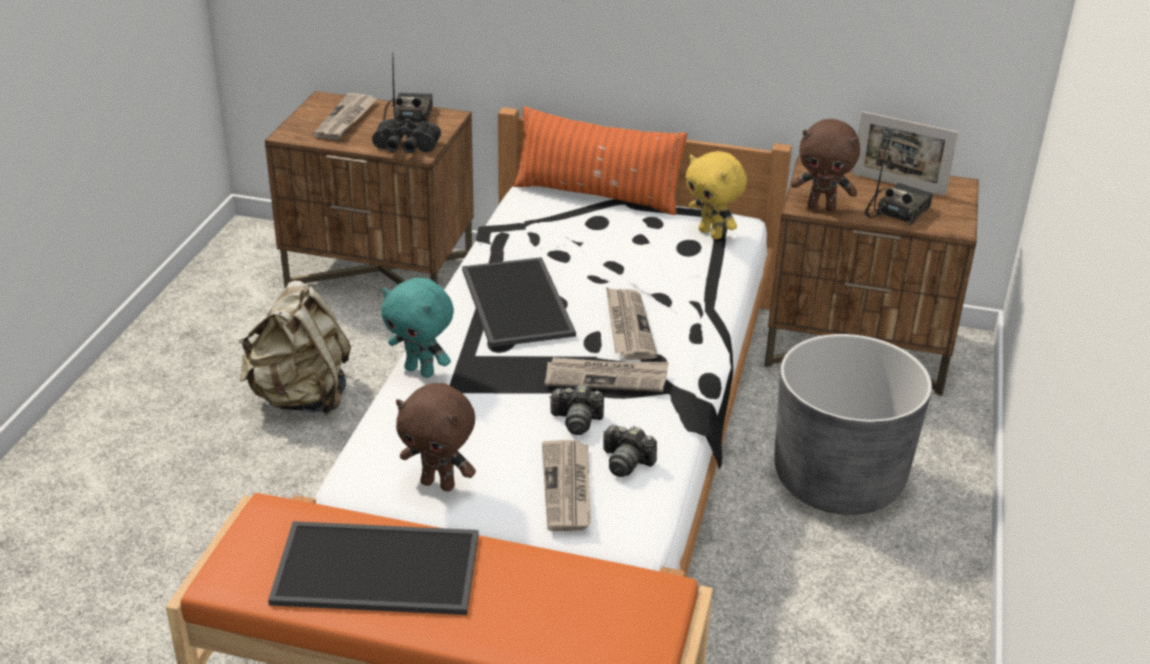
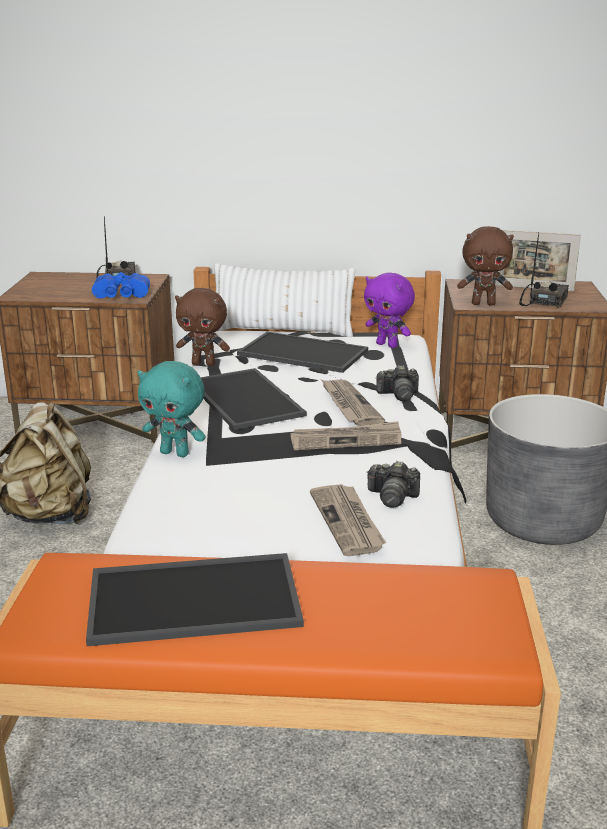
camera: 10 degrees left, 10 degrees down
newspaper [313,93,377,140] -> none
black binoculars [372,119,441,153] -> blue binoculars [92,272,150,298]
brown plush toy [396,383,476,492] -> brown plush toy moved to [175,288,230,366]
orange pillow [514,106,687,215] -> white pillow [214,263,355,337]
camera [549,385,604,435] -> camera moved to [376,365,419,401]
yellow plush toy [685,151,747,240] -> purple plush toy [364,273,415,348]
none -> tray [237,332,368,373]

